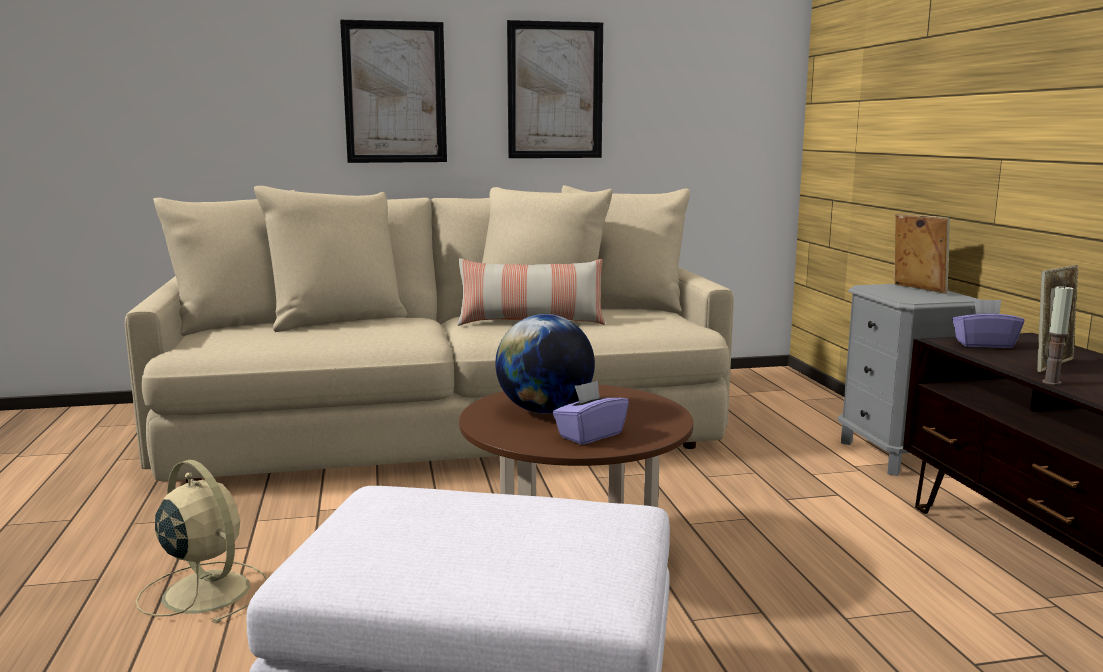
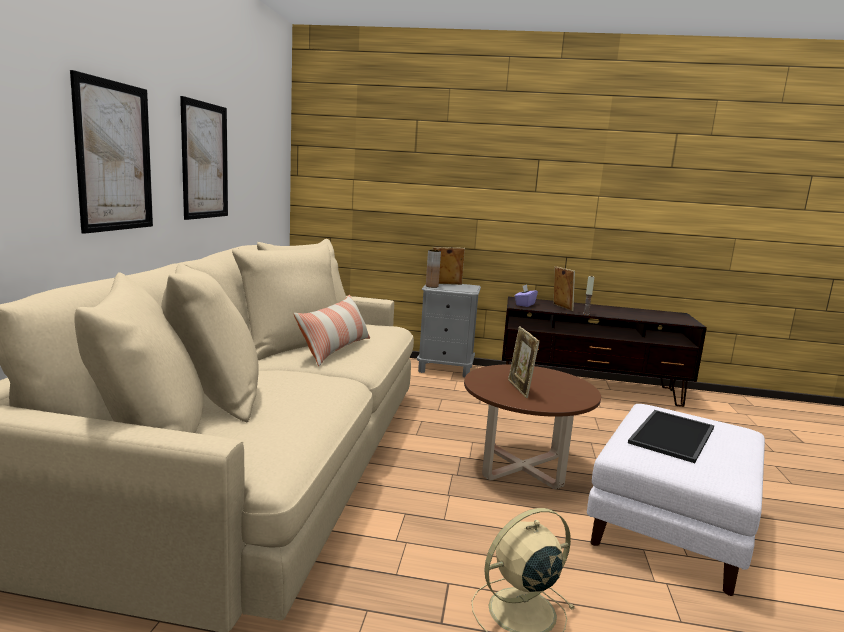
camera: 70 degrees left, 0 degrees up
globe [495,314,595,413] -> picture frame [508,326,540,398]
purple tissue box [553,380,629,445] -> none
none -> brown vase [426,250,441,288]
none -> tray [628,410,714,463]

